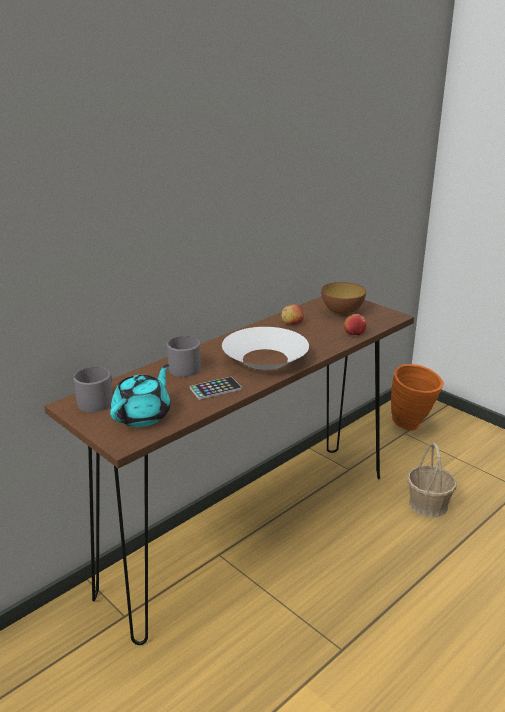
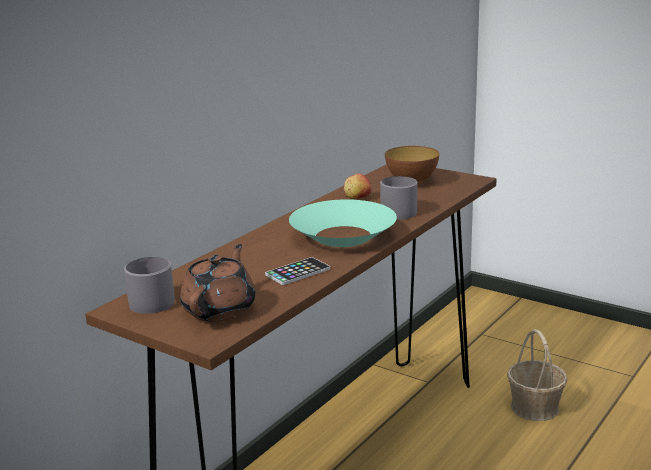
camera: 10 degrees left, 5 degrees down
turquoise teapot [110,364,171,427] -> brown teapot [180,244,256,322]
grey mug [167,336,201,377] -> grey mug moved to [380,176,417,220]
white bowl [222,327,309,370] -> turquoise bowl [289,199,397,247]
apple [344,314,367,335] -> none
orange vase [391,364,444,431] -> none

